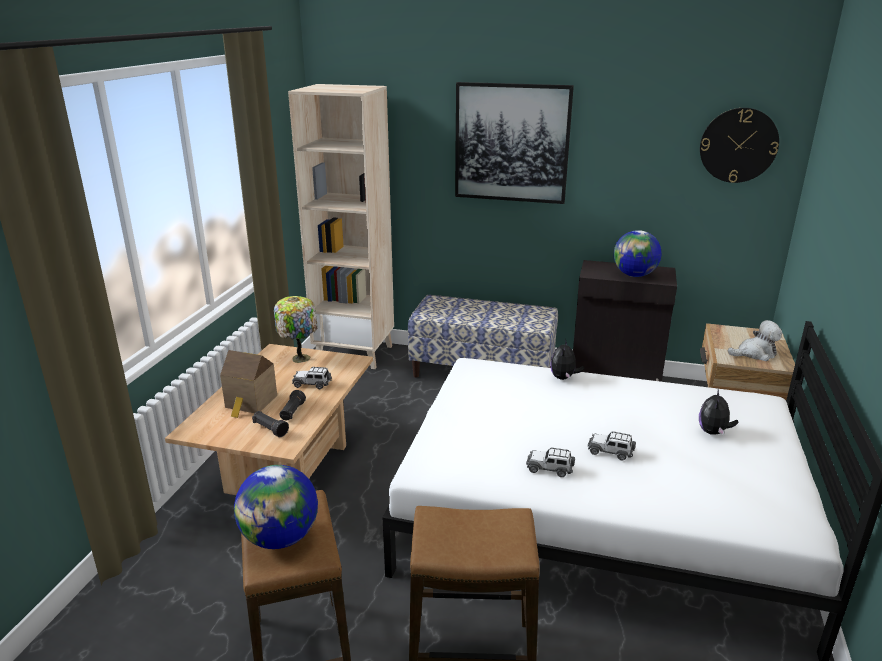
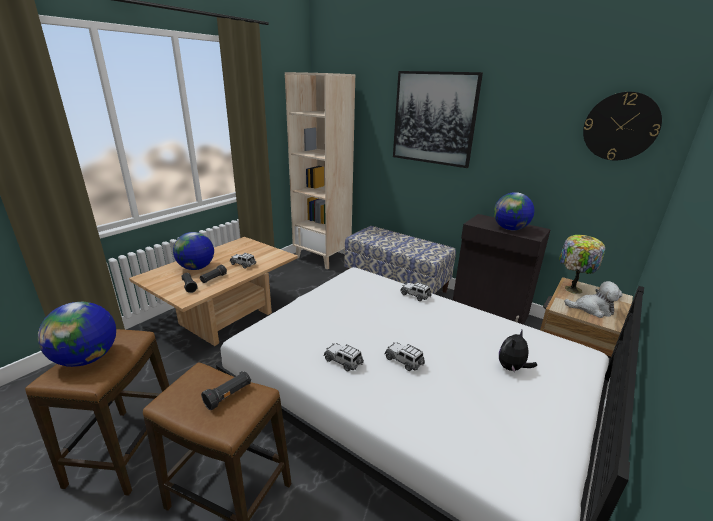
camera: 20 degrees right, 0 degrees up
toy house [220,350,277,418] -> globe [173,232,214,270]
table lamp [274,296,317,363] -> table lamp moved to [559,235,605,294]
plush toy [550,339,584,380] -> toy car [400,282,432,301]
none -> black flashlight [201,371,251,410]

